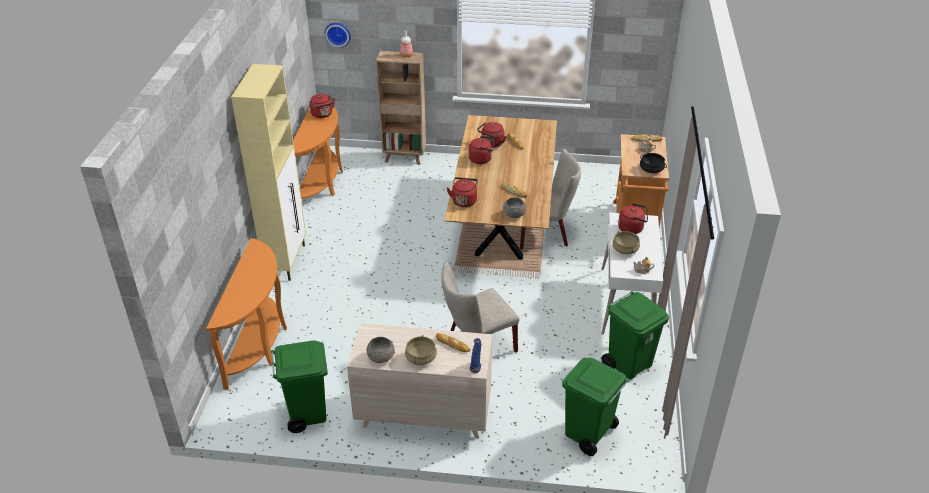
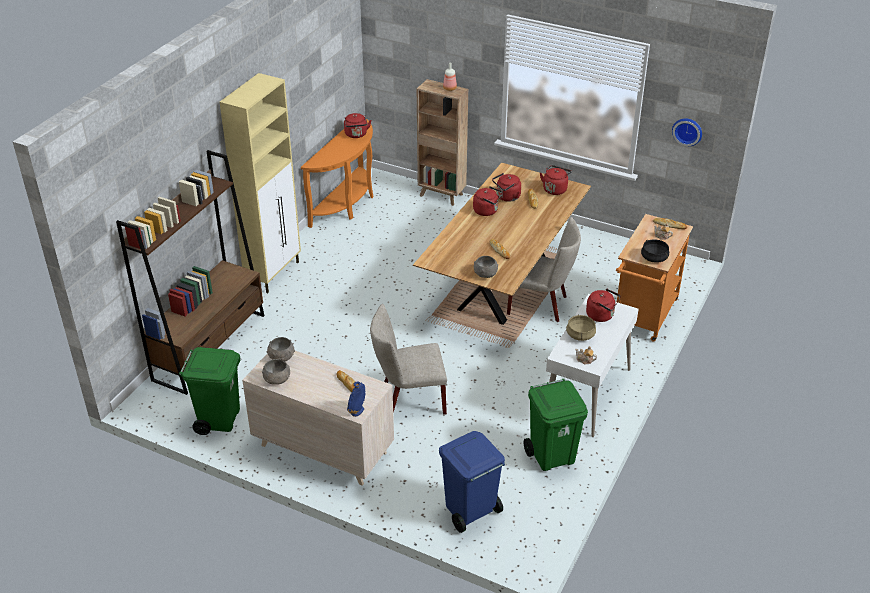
camera: 20 degrees right, 0 degrees up
orange console table [206,238,287,390] -> brown bookcase [116,150,265,395]
wall clock [325,23,351,47] -> wall clock moved to [672,118,702,146]
beige cooking pot [405,335,437,365] -> none
red kettle [447,177,478,207] -> red kettle moved to [540,165,572,195]
green trash can [562,358,629,456] -> blue trash can [439,431,505,533]
none -> grey bowl [267,337,295,362]

